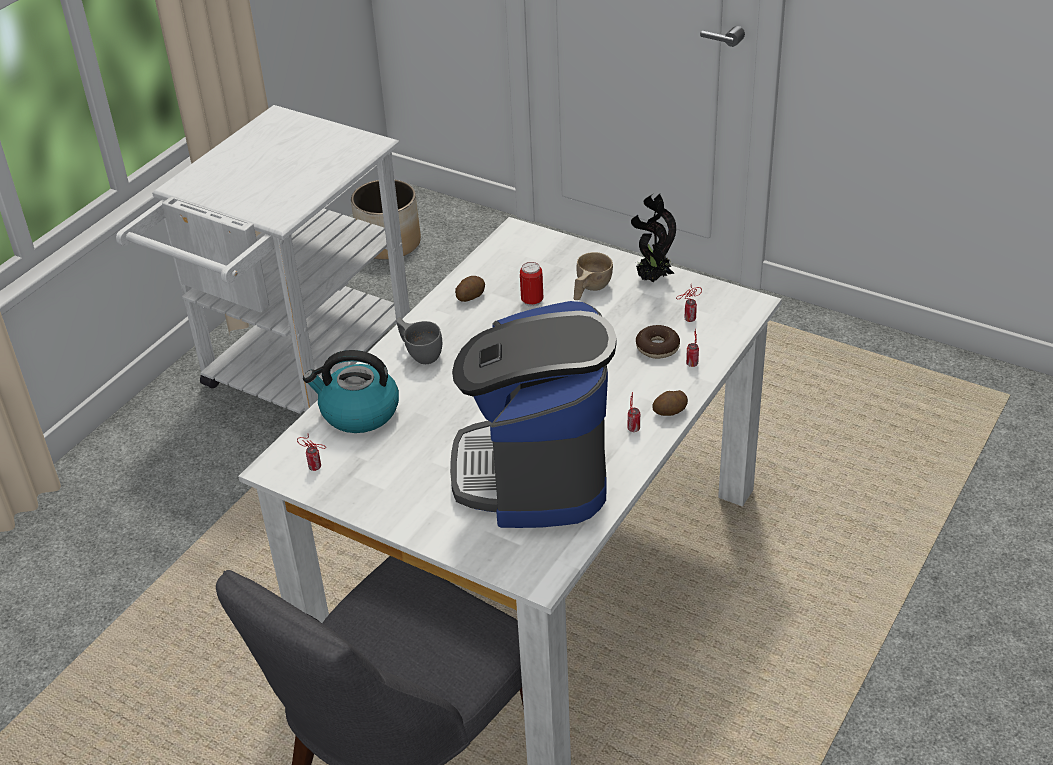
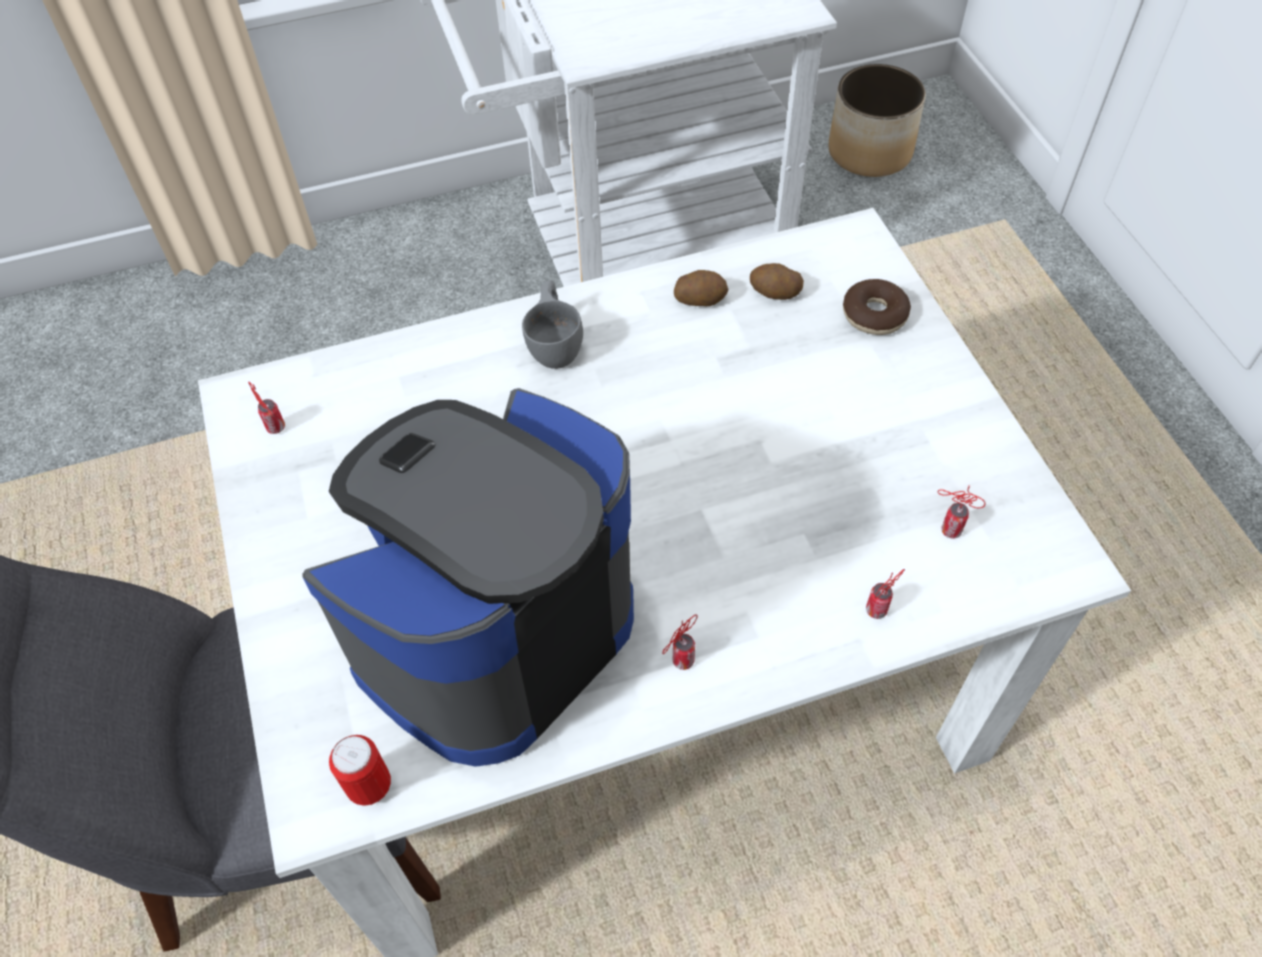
camera: 40 degrees right, 15 degrees up
kettle [303,350,399,433] -> none
can [520,262,543,307] -> can moved to [329,735,391,806]
beige cup [573,252,613,300] -> none
potted plant [631,194,676,282] -> none
donut [636,325,680,359] -> donut moved to [843,279,911,335]
potato [652,390,688,416] -> potato moved to [750,263,804,300]

